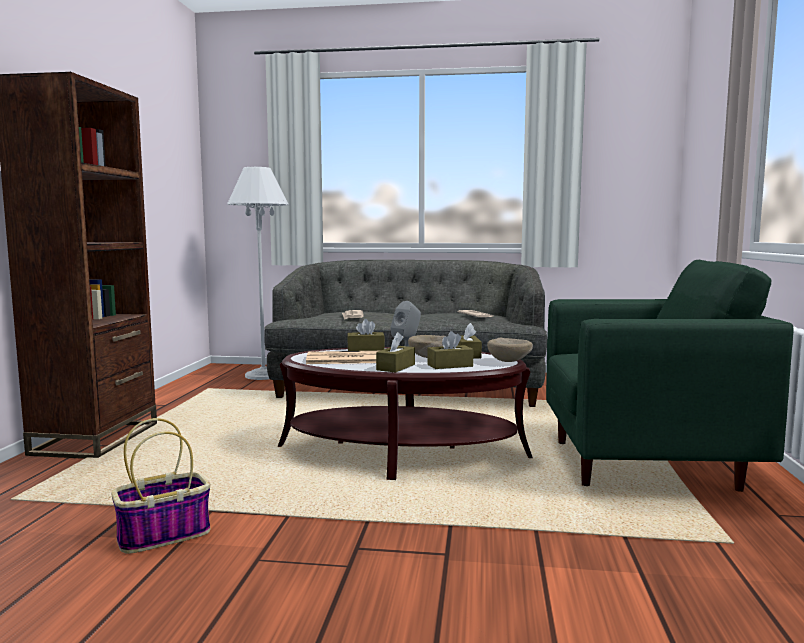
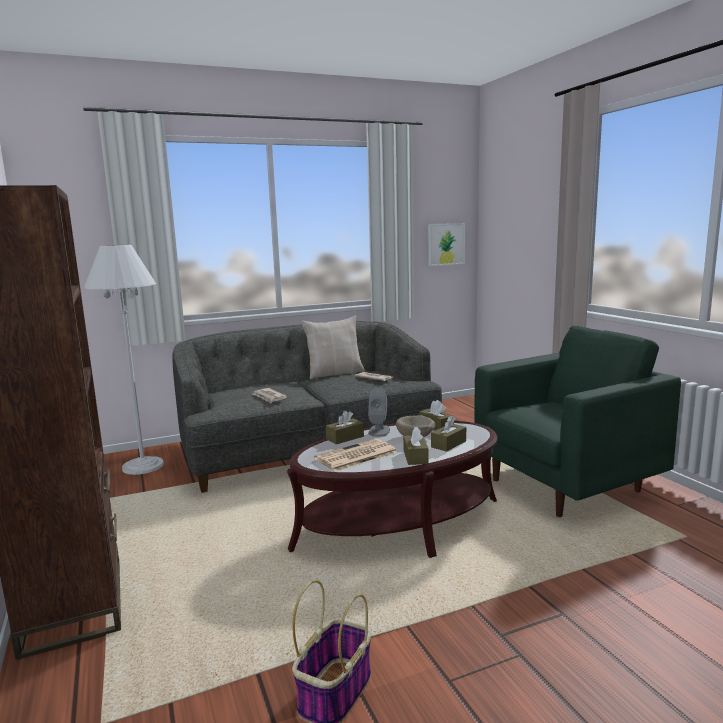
camera: 30 degrees left, 5 degrees up
beige bowl [487,338,533,362] -> none
none -> beige pillow [301,316,365,379]
none -> picture [428,223,465,266]

